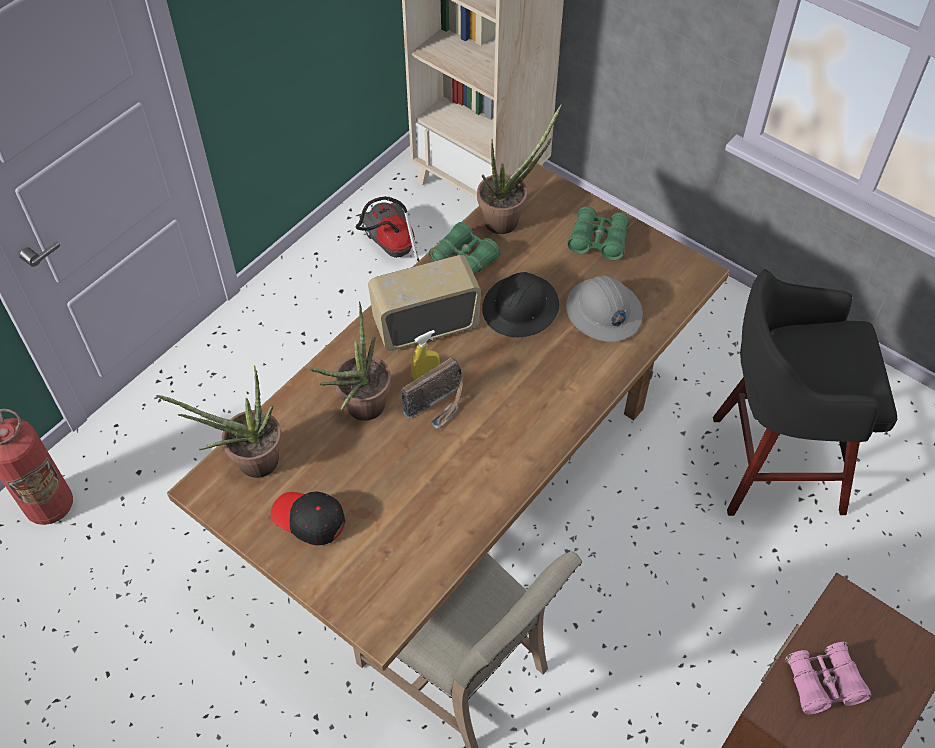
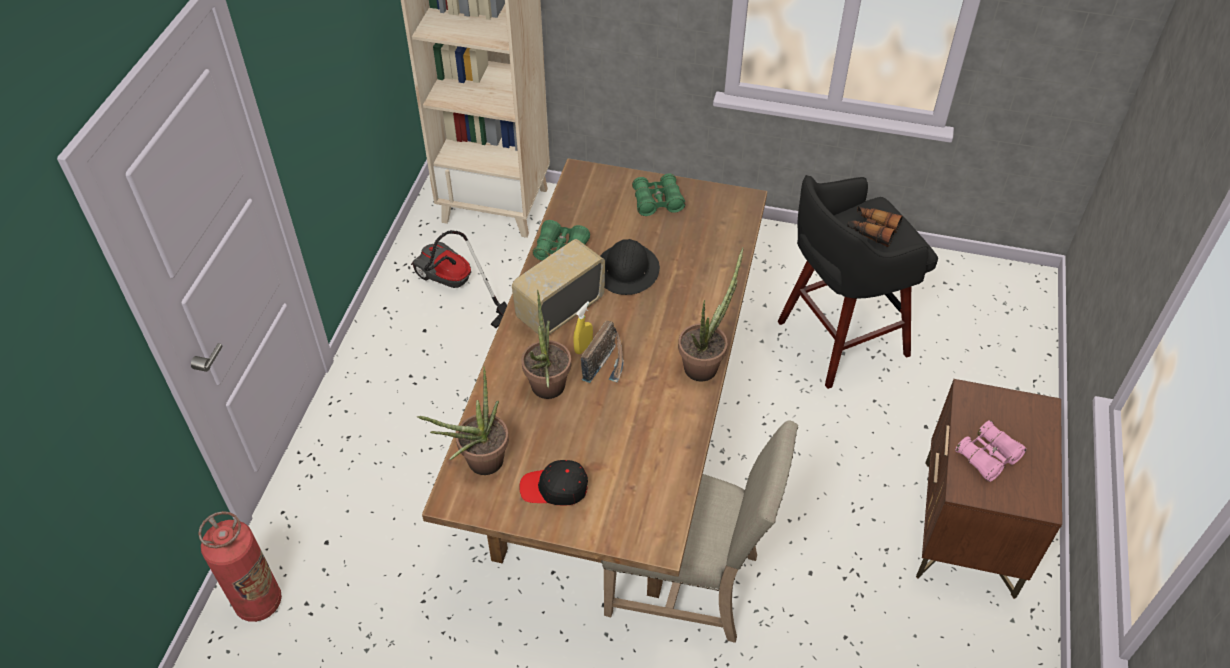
camera: 25 degrees left, 5 degrees down
potted plant [477,104,561,234] -> potted plant moved to [678,247,744,381]
grey hard hat [566,275,643,342] -> none
none -> binoculars [847,206,903,247]

